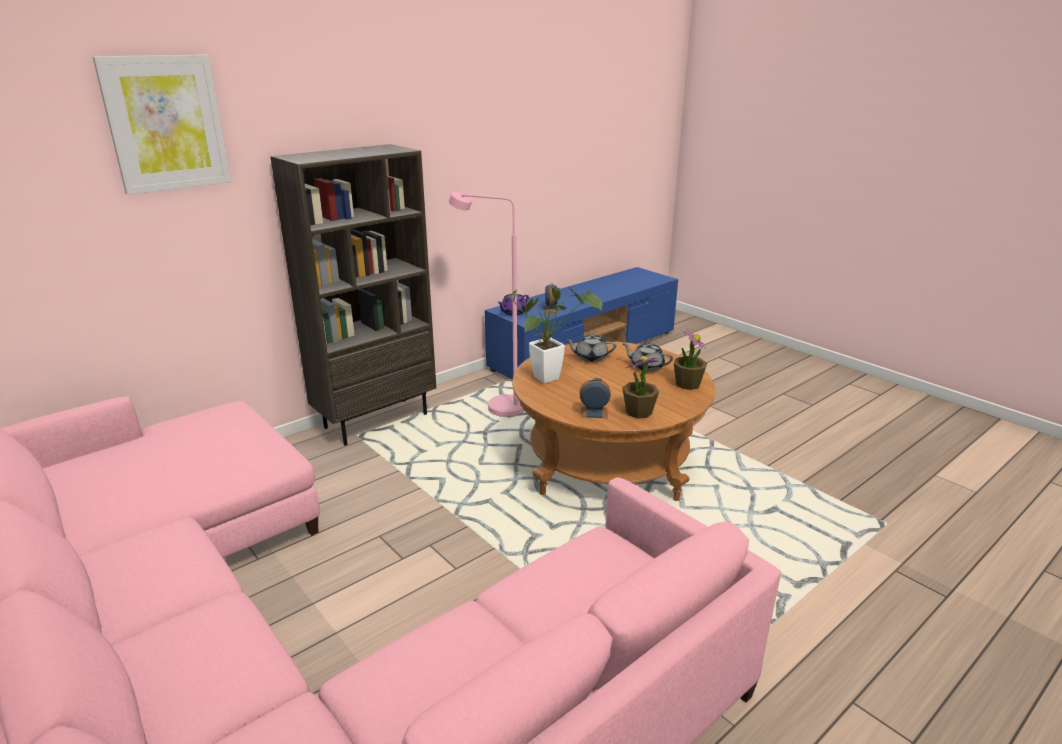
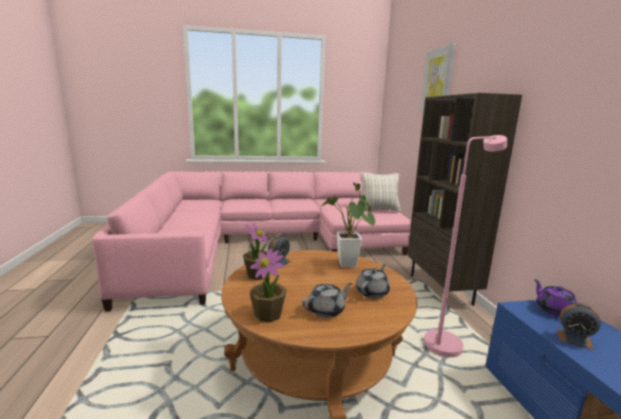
camera: 120 degrees right, 10 degrees down
none -> pillow [361,173,401,212]

